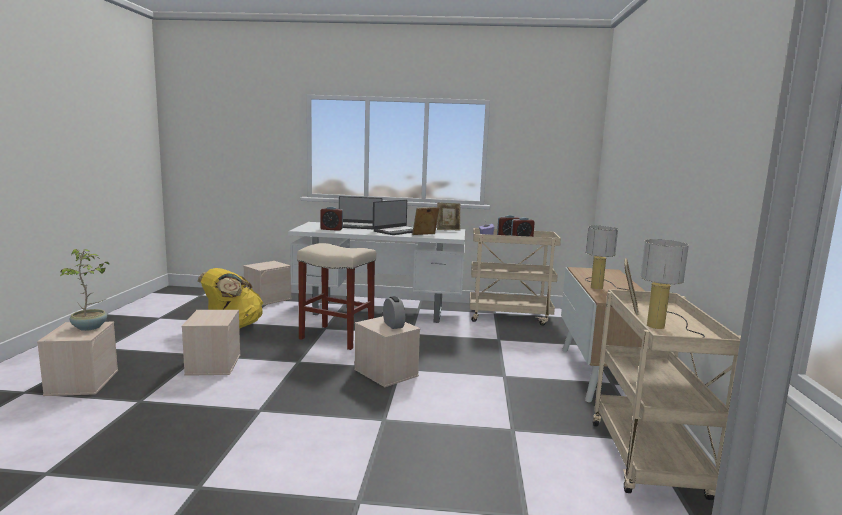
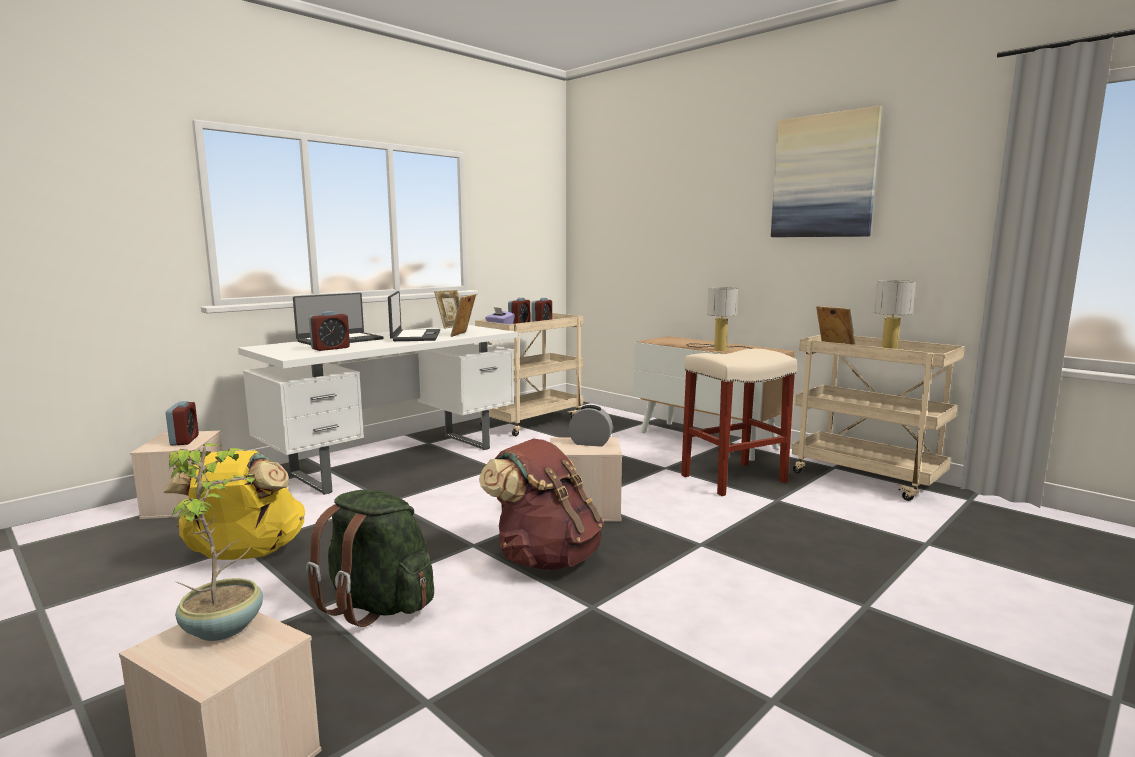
camera: 50 degrees left, 0 degrees up
beige storage box [181,310,241,376] -> green backpack [306,490,434,627]
beige stool [297,243,376,350] -> beige stool moved to [681,349,797,496]
none -> alarm clock [166,401,199,446]
none -> brown backpack [479,438,604,570]
none -> picture [771,106,882,237]

